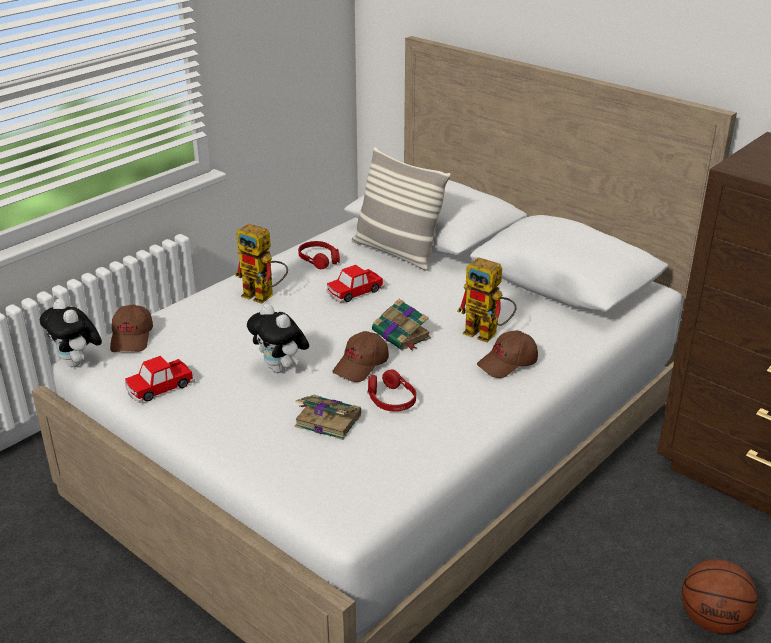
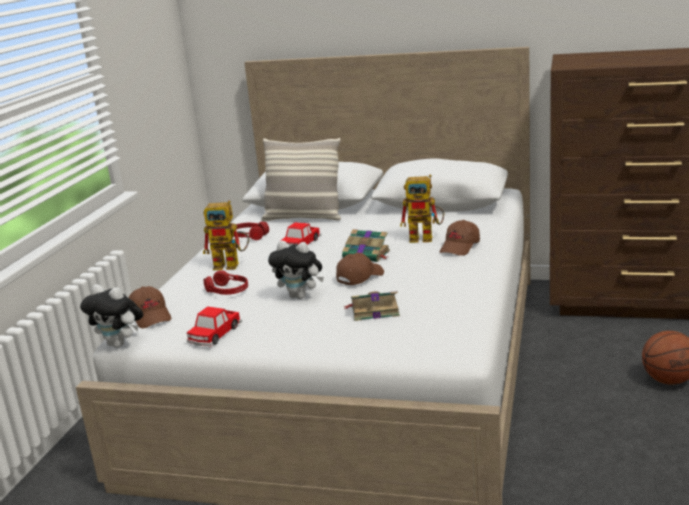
camera: 25 degrees left, 10 degrees down
brown cap [332,331,389,382] -> brown cap turned 150 degrees counterclockwise [336,253,384,285]
red headphones [367,369,416,412] -> red headphones moved to [204,270,248,295]

